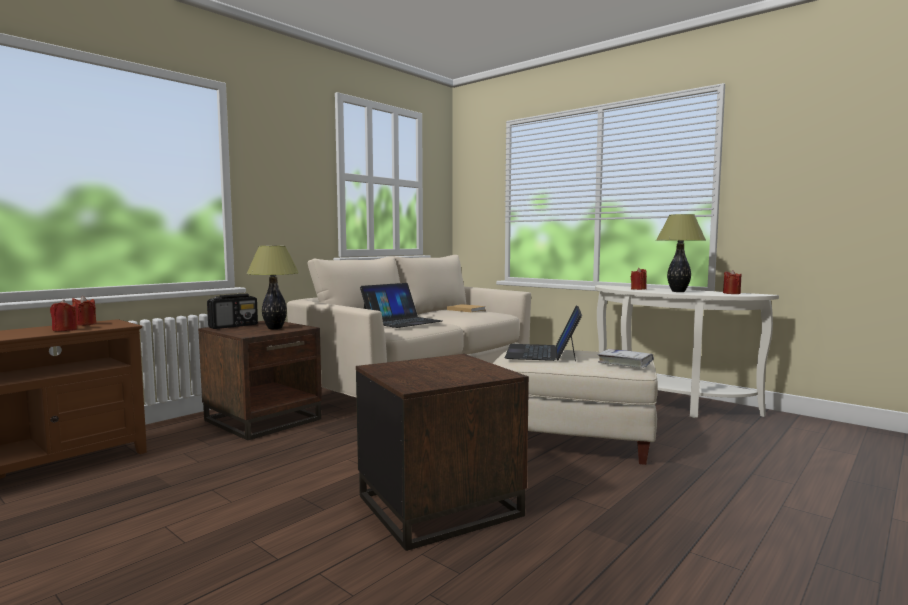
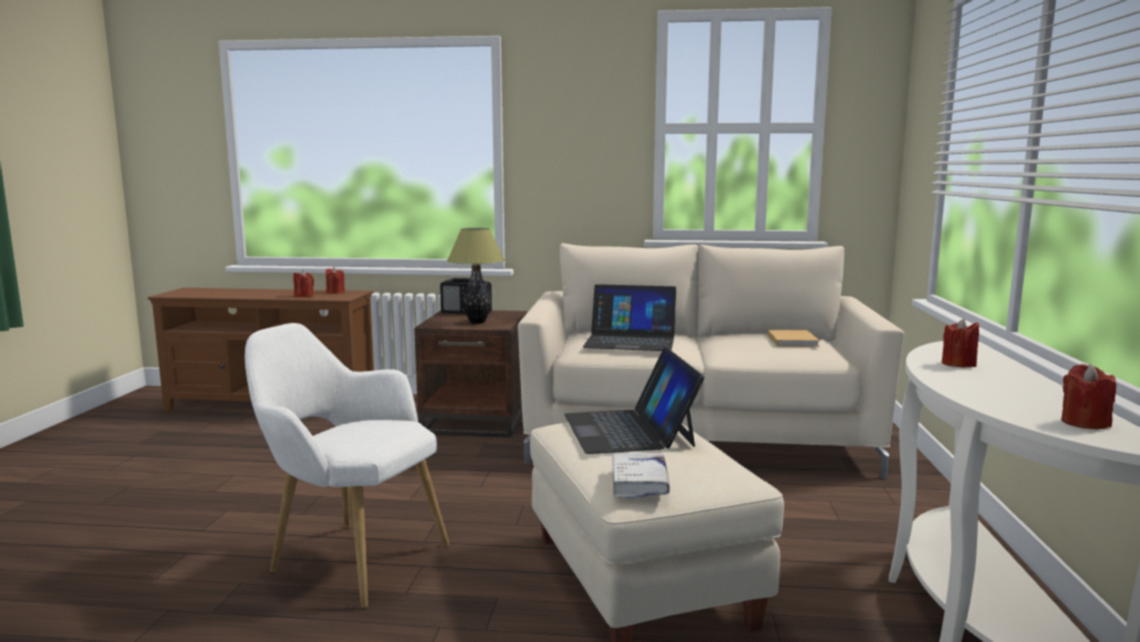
camera: 55 degrees right, 5 degrees up
brown side table [356,354,529,551] -> white armchair [245,323,449,608]
laptop [505,306,582,361] -> laptop turned 75 degrees counterclockwise [564,347,705,454]
table lamp [656,214,706,292] -> none

